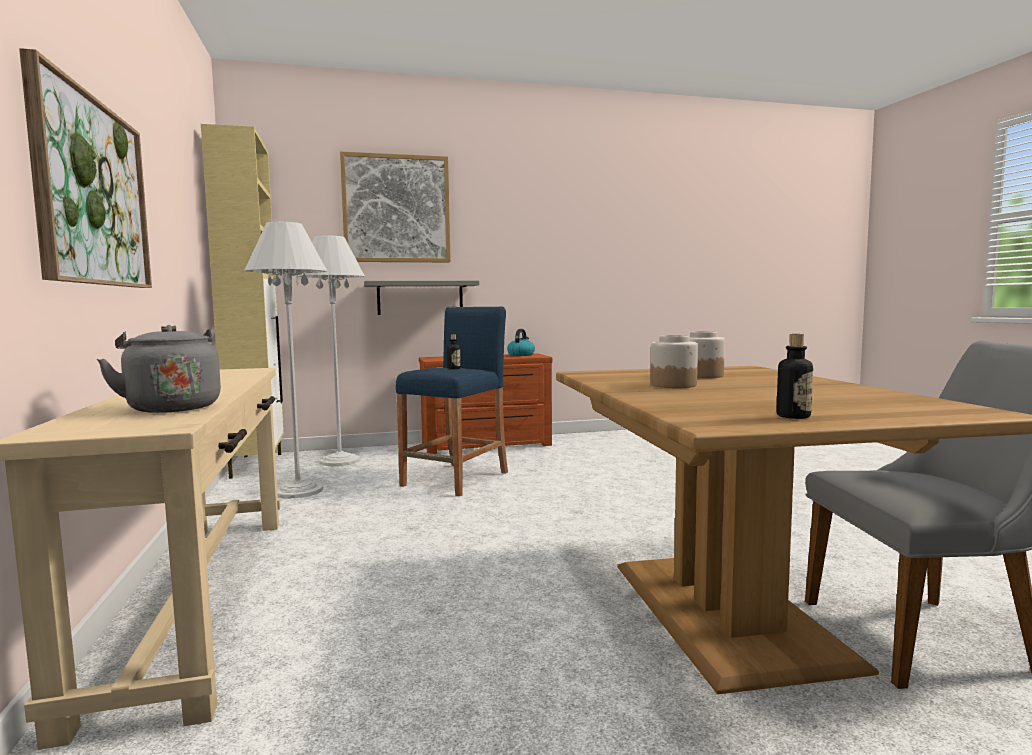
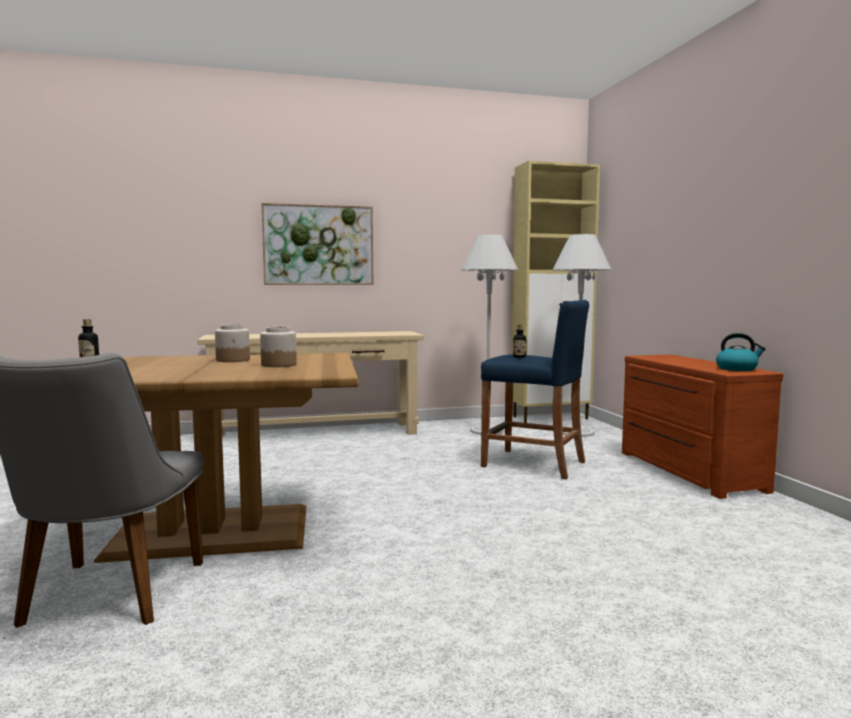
camera: 90 degrees right, 0 degrees up
grey kettle [97,325,221,413] -> none
picture [340,151,451,262] -> none
grey shelf [364,281,479,315] -> none

